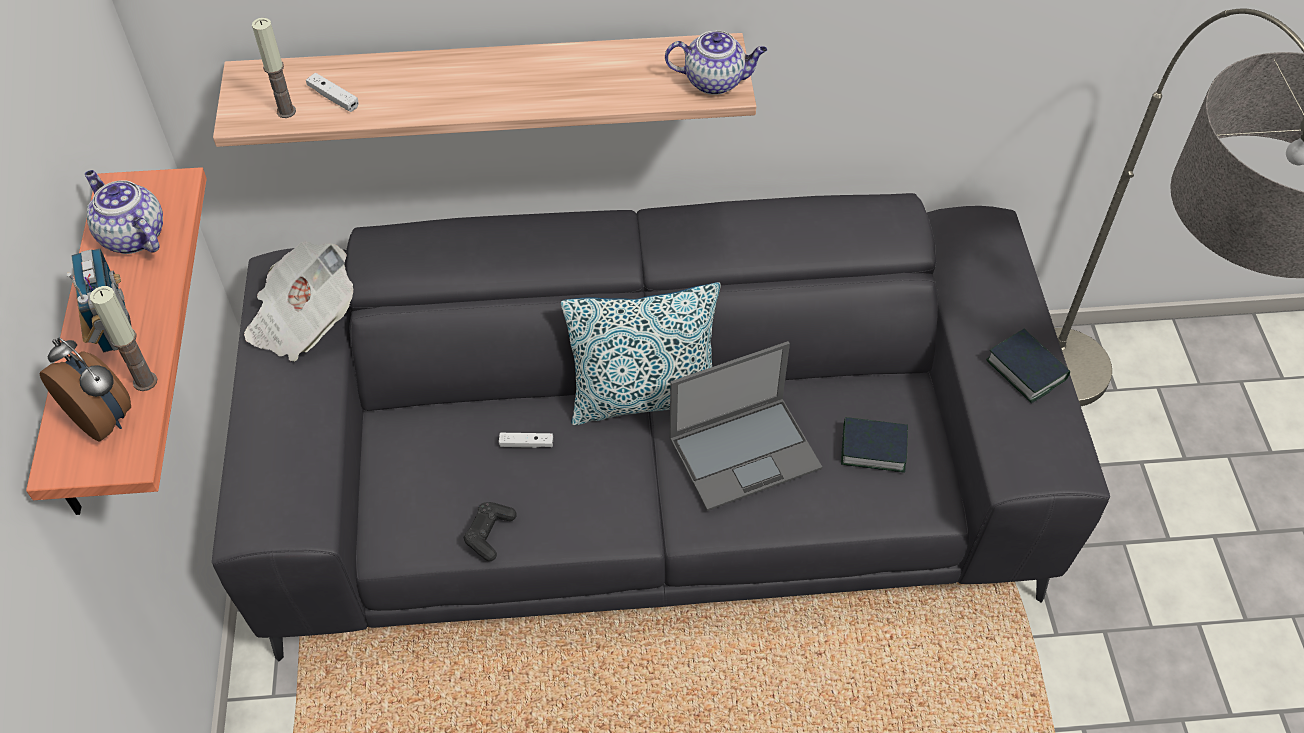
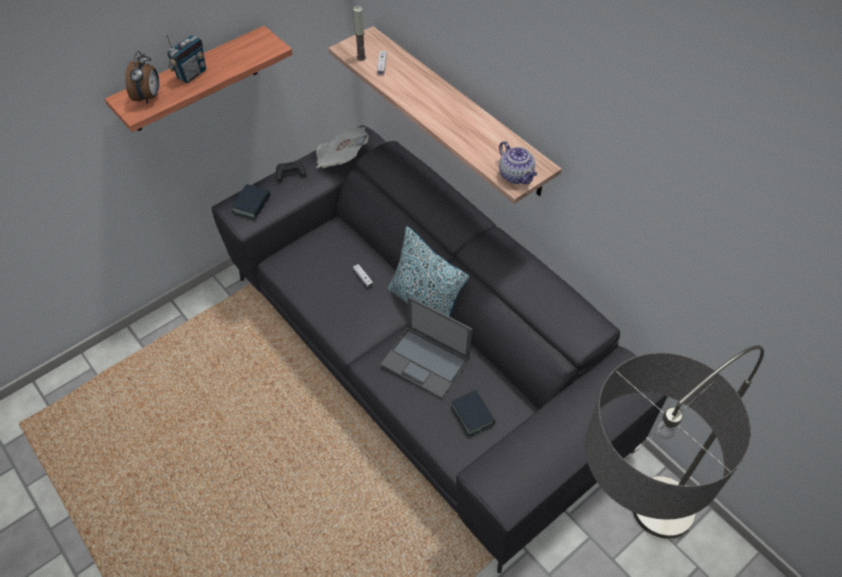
camera: 55 degrees right, 0 degrees up
teapot [85,170,163,254] -> none
candle [90,286,158,391] -> none
black game controller [463,502,517,561] -> black game controller moved to [276,160,306,181]
book [986,329,1070,403] -> book moved to [231,184,270,219]

